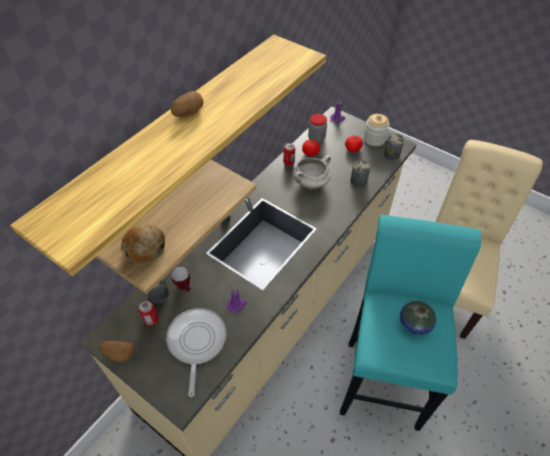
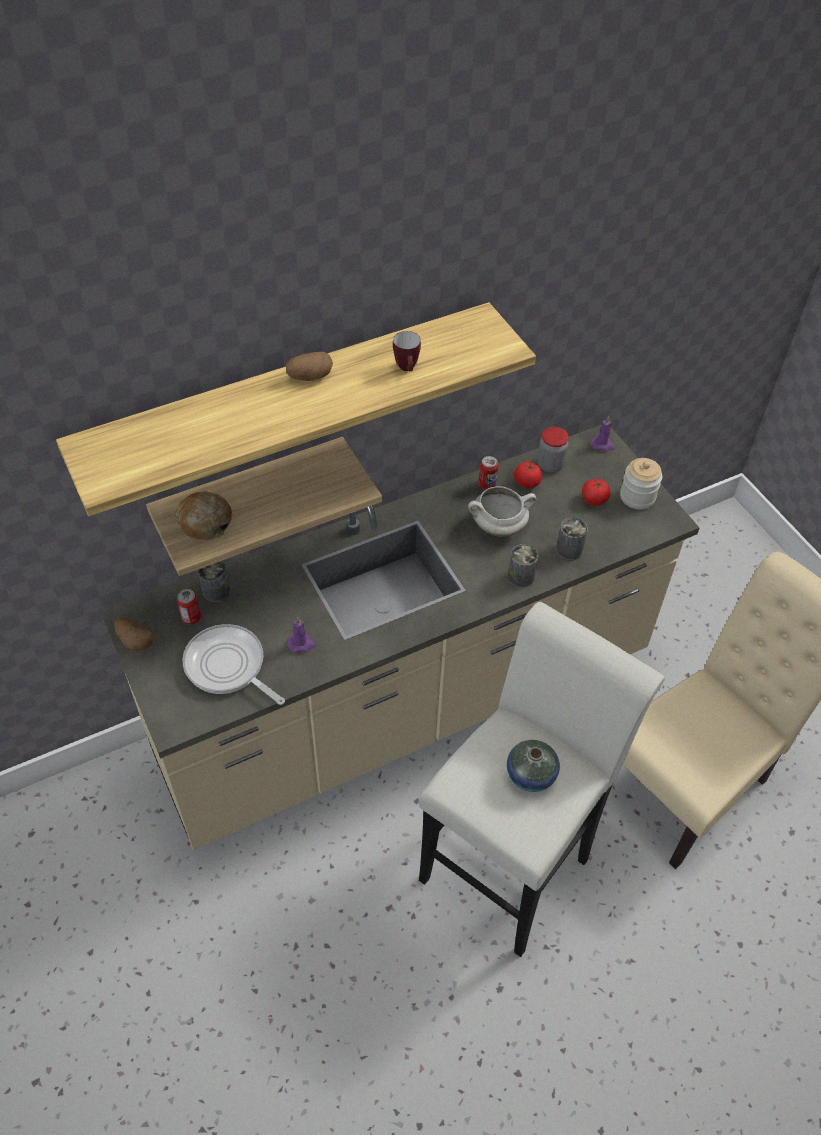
camera: 25 degrees right, 0 degrees up
frying pan [166,308,226,397] -> frying pan turned 75 degrees counterclockwise [182,624,285,705]
mug [171,267,190,291] -> mug moved to [393,331,421,371]
turquoise stool [340,215,481,431] -> white stool [419,602,665,957]
can [384,134,404,161] -> can moved to [508,544,538,588]

